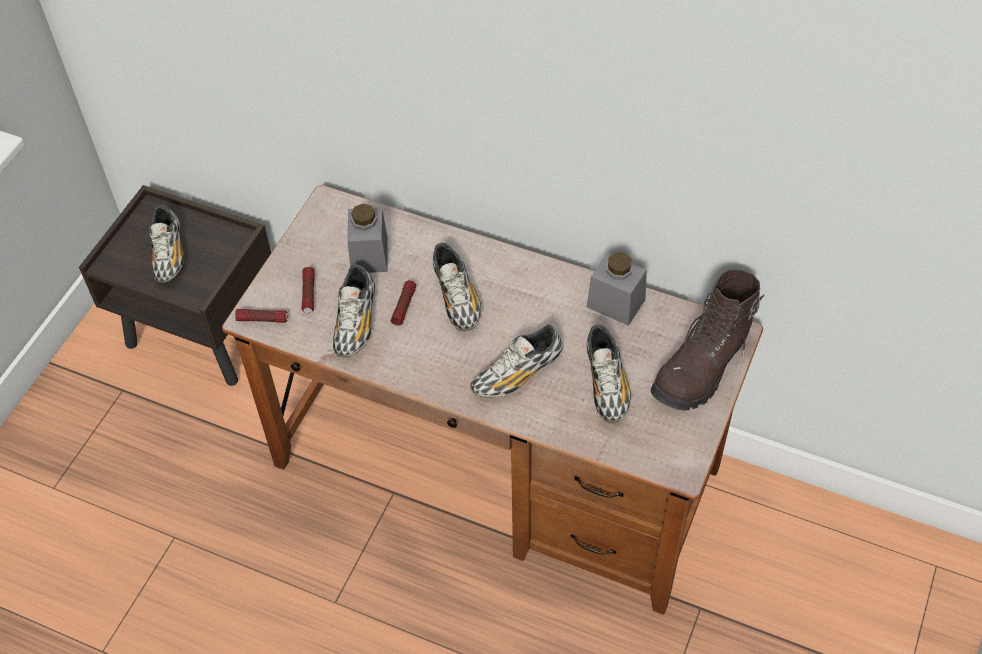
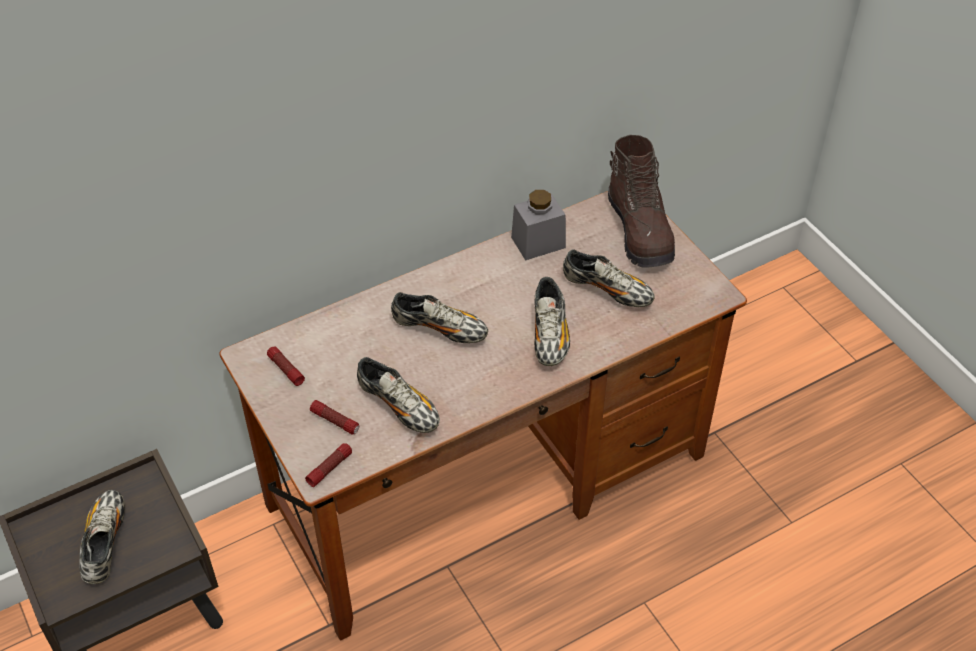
camera: 55 degrees left, 5 degrees down
shoe [149,205,184,283] -> shoe turned 120 degrees counterclockwise [79,490,125,584]
grey jar [347,204,387,273] -> none
flashlight [391,280,416,326] -> flashlight moved to [267,347,305,386]

